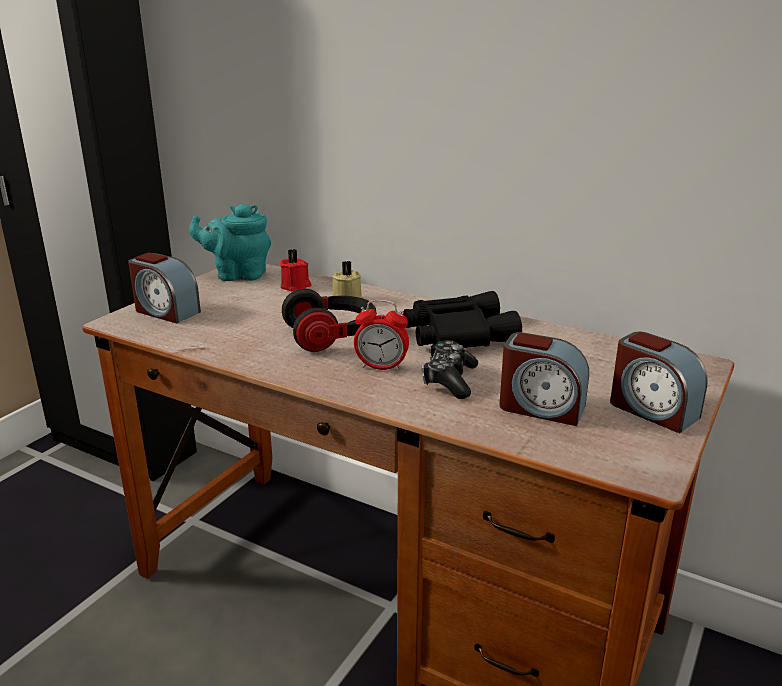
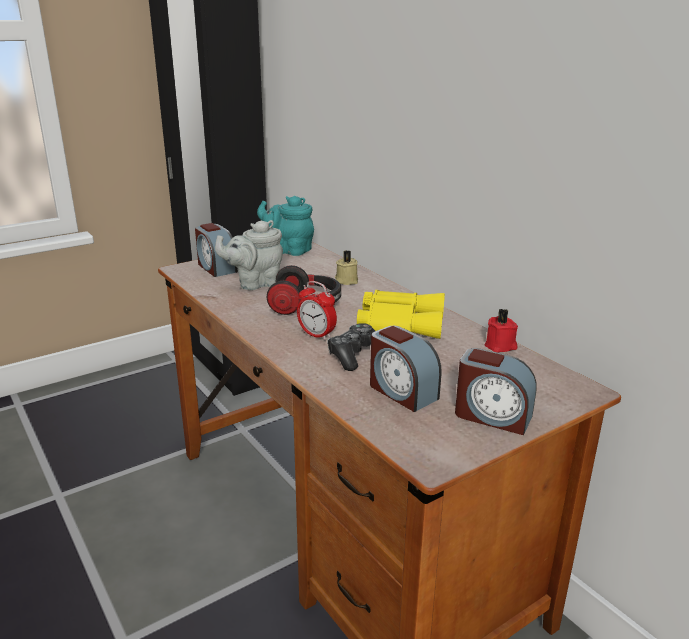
camera: 25 degrees right, 0 degrees up
red candle [280,249,311,292] -> red candle moved to [484,309,518,353]
black binoculars [403,291,522,348] -> yellow binoculars [357,290,445,339]
alarm clock [610,332,708,433] -> alarm clock turned 45 degrees counterclockwise [455,348,537,435]
none -> grey teapot [215,220,283,290]

